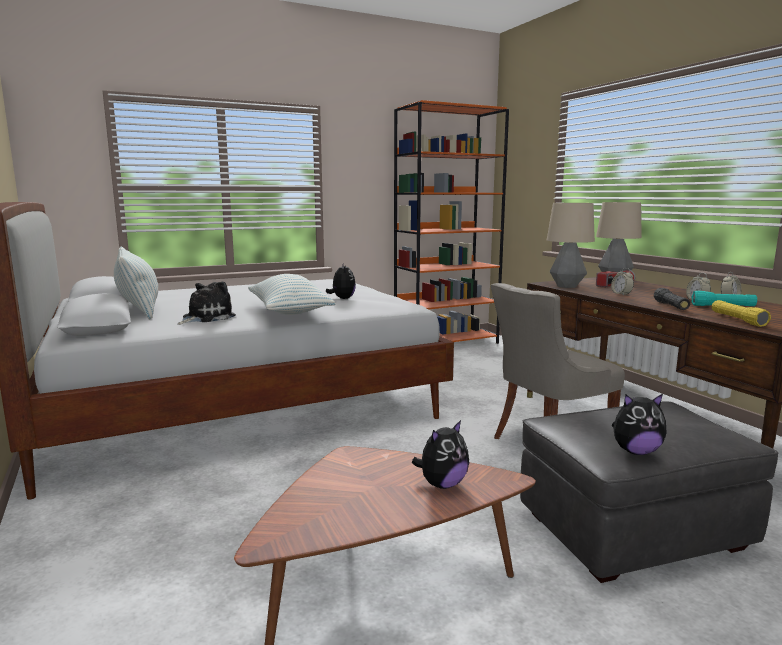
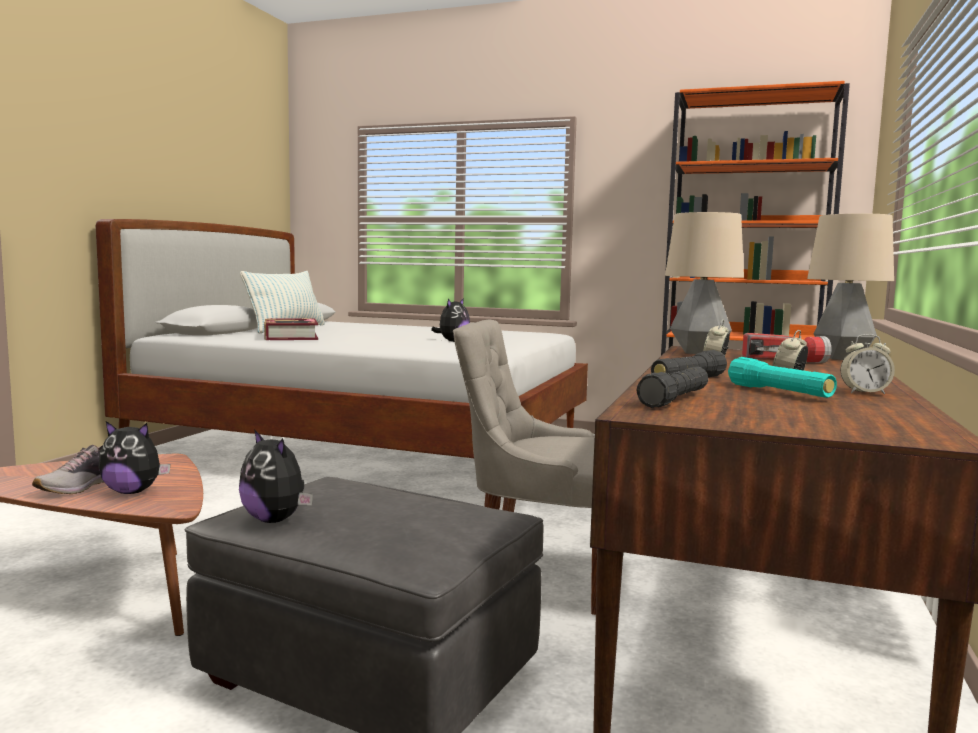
camera: 45 degrees right, 5 degrees down
plush toy [178,282,236,325] -> book [264,318,318,340]
pillow [248,274,336,315] -> none
yellow flashlight [712,300,771,327] -> black flashlight [637,366,708,408]
none -> shoe [32,445,104,494]

